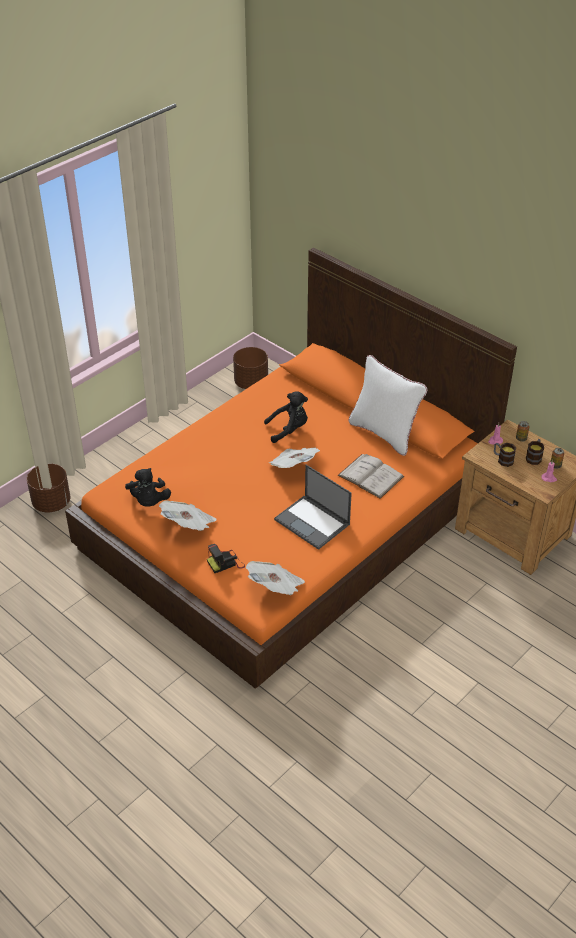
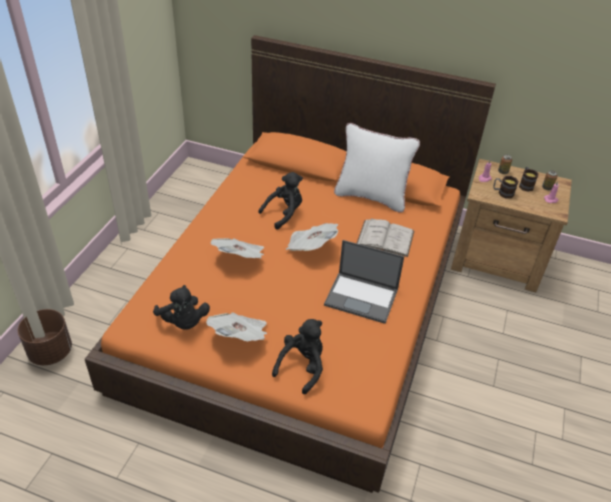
camera: 25 degrees left, 0 degrees up
camera [207,544,245,573] -> black plush toy [272,319,323,394]
brown planter [233,347,268,389] -> none
newspaper [246,561,305,595] -> newspaper moved to [211,238,264,259]

